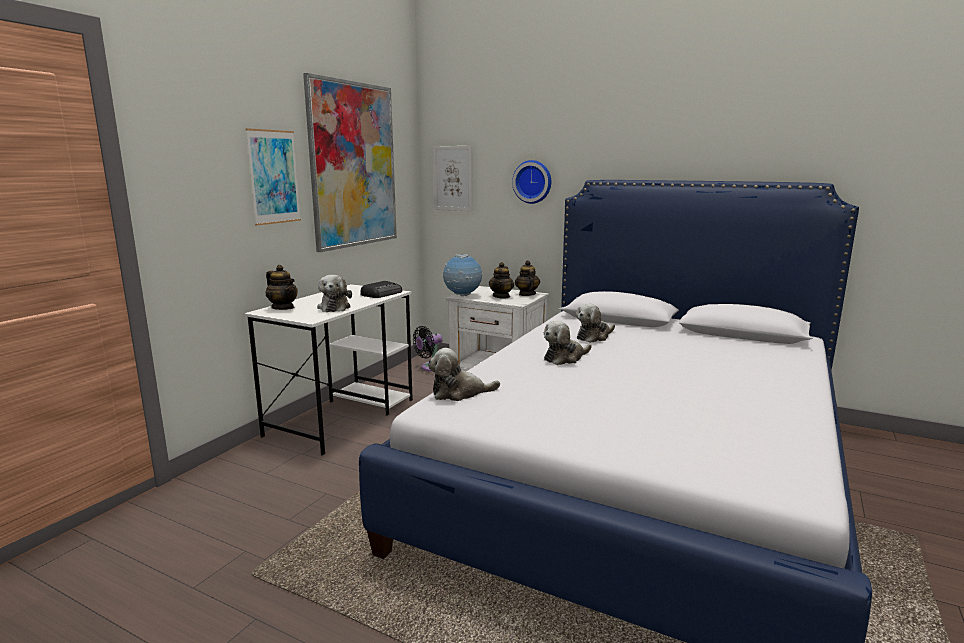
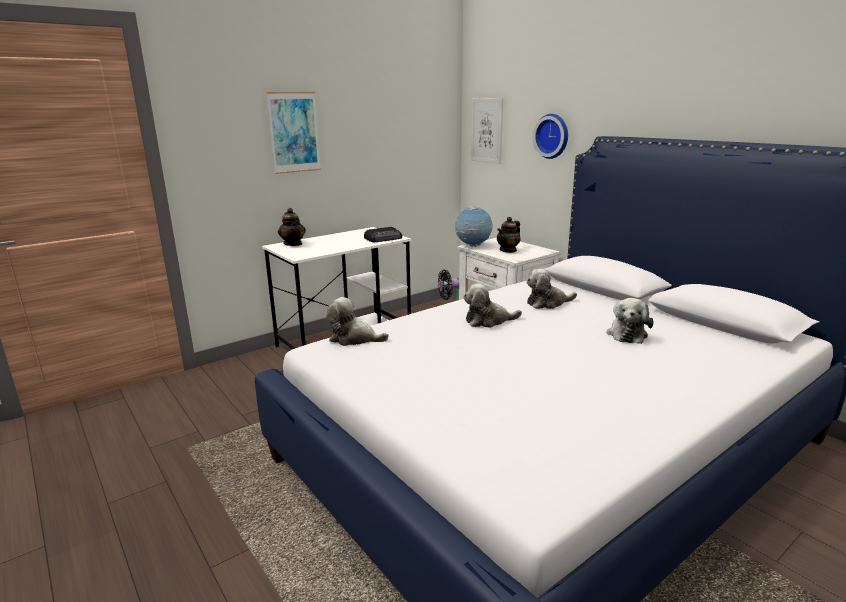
camera: 25 degrees right, 5 degrees up
picture [303,73,397,252] -> none
plush toy [317,275,352,312] -> plush toy moved to [607,298,654,344]
teapot [515,260,540,296] -> none

